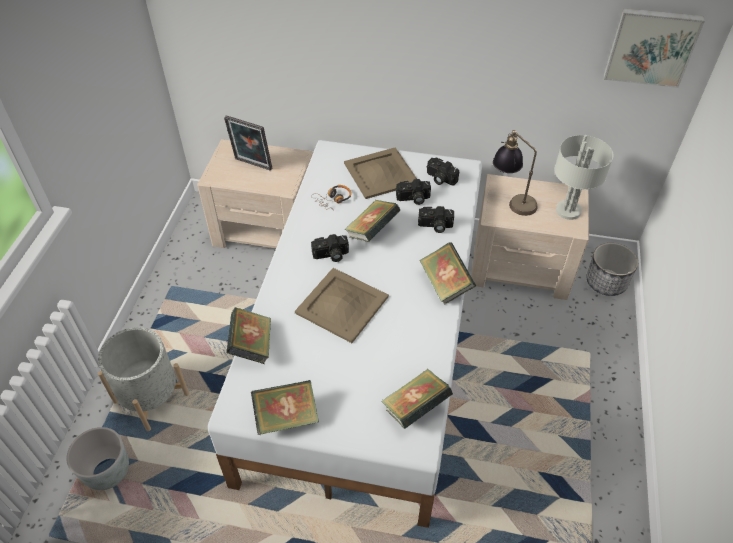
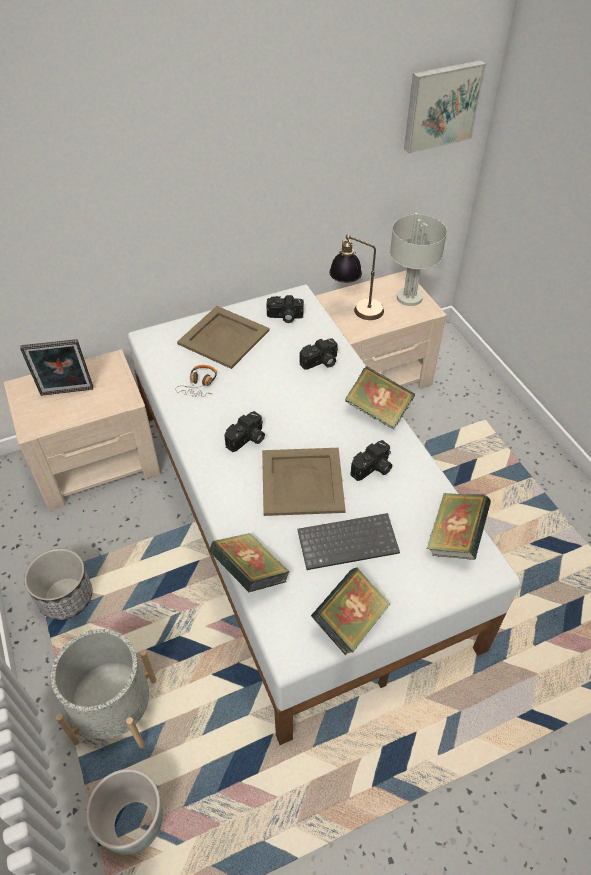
camera: 35 degrees left, 0 degrees up
book [344,200,401,242] -> none
camera [396,179,431,205] -> camera moved to [351,440,392,481]
planter [586,243,638,296] -> planter moved to [24,548,92,620]
none -> keyboard [297,513,400,570]

